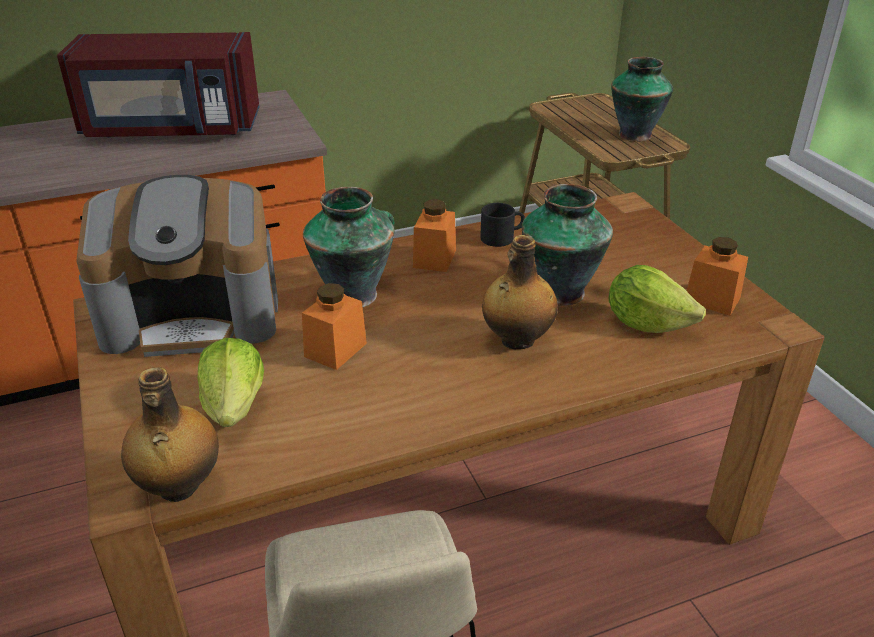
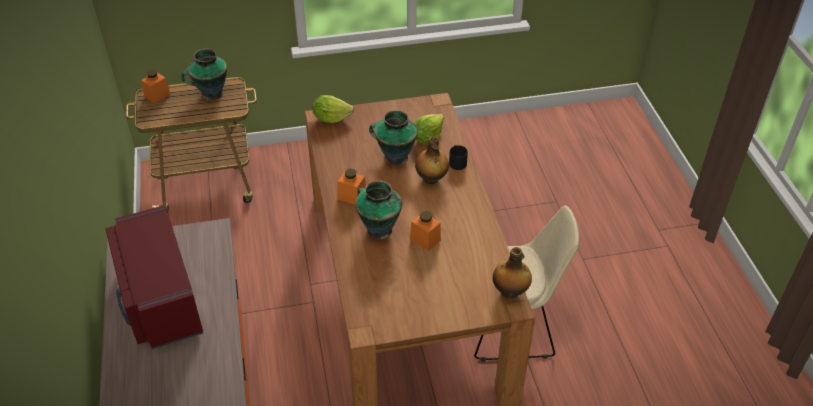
camera: 80 degrees left, 10 degrees up
red microwave [57,32,260,137] -> red microwave turned 150 degrees clockwise [106,205,203,349]
coffee machine [77,175,278,357] -> none
lettuce [198,338,264,427] -> lettuce moved to [313,95,354,123]
black mug [480,203,525,247] -> black mug moved to [449,145,468,170]
orange jar [687,237,748,316] -> orange jar moved to [141,70,171,104]

